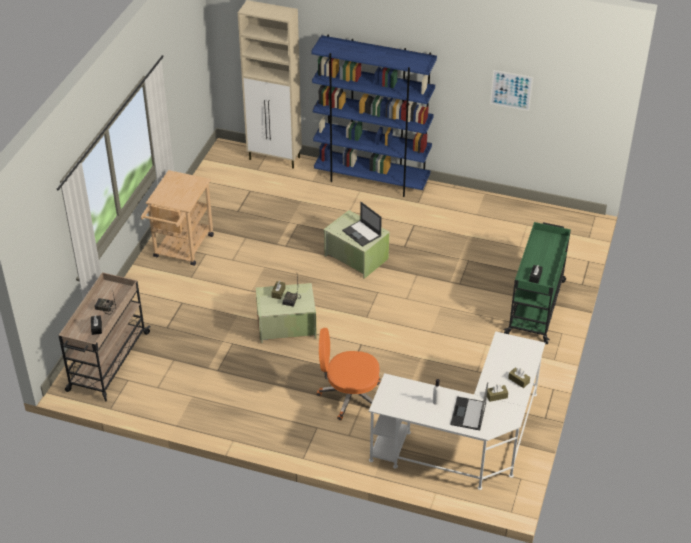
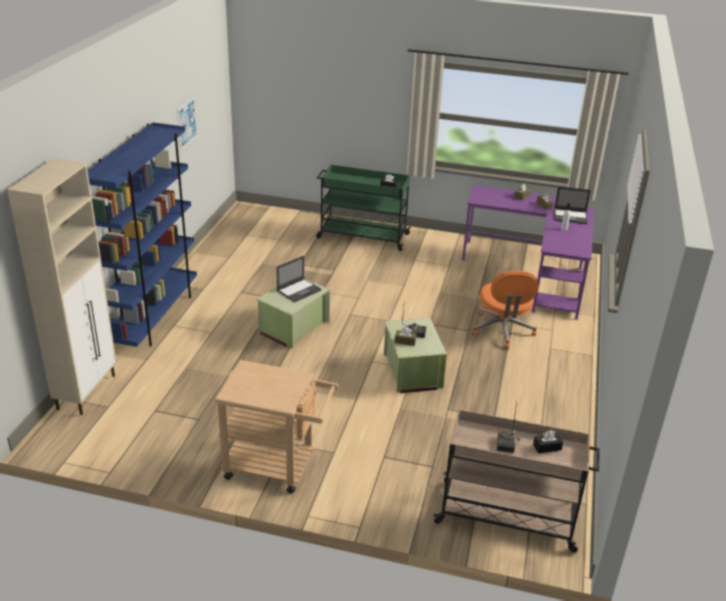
camera: 95 degrees left, 10 degrees down
white desk [369,331,545,490] -> purple desk [461,185,594,320]

